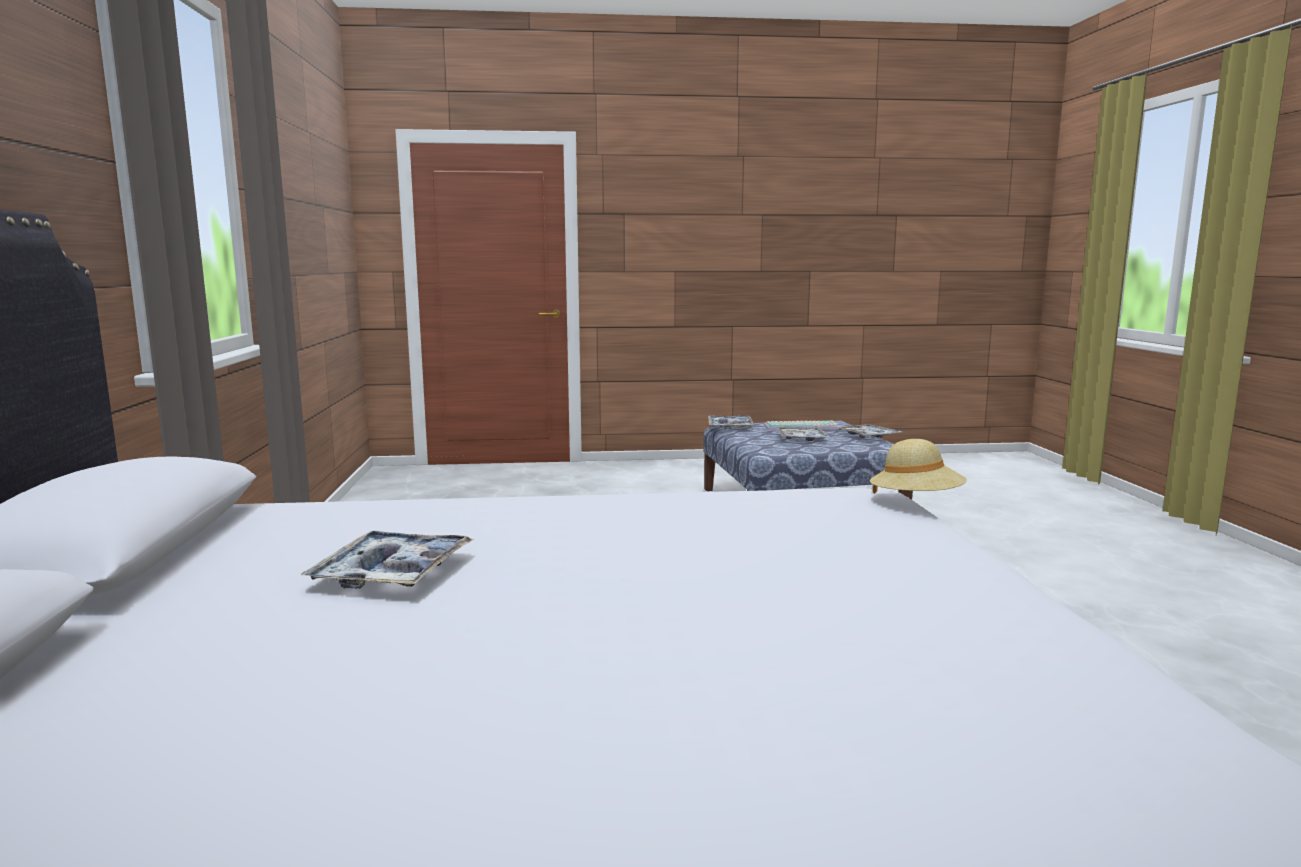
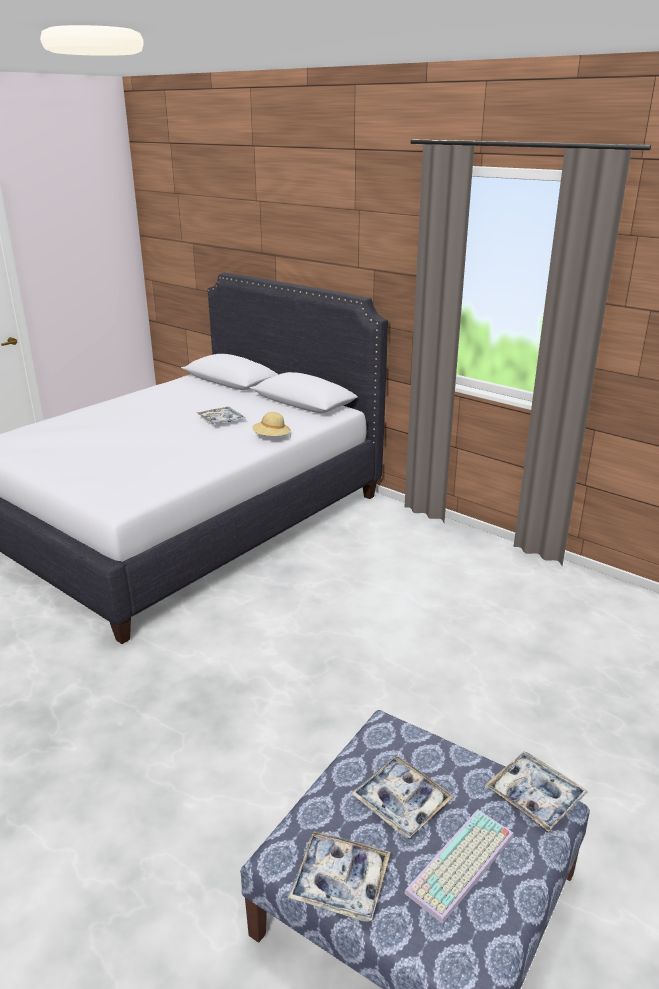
camera: 135 degrees right, 15 degrees up
beige hat [870,439,967,494] -> beige hat moved to [252,412,291,438]

